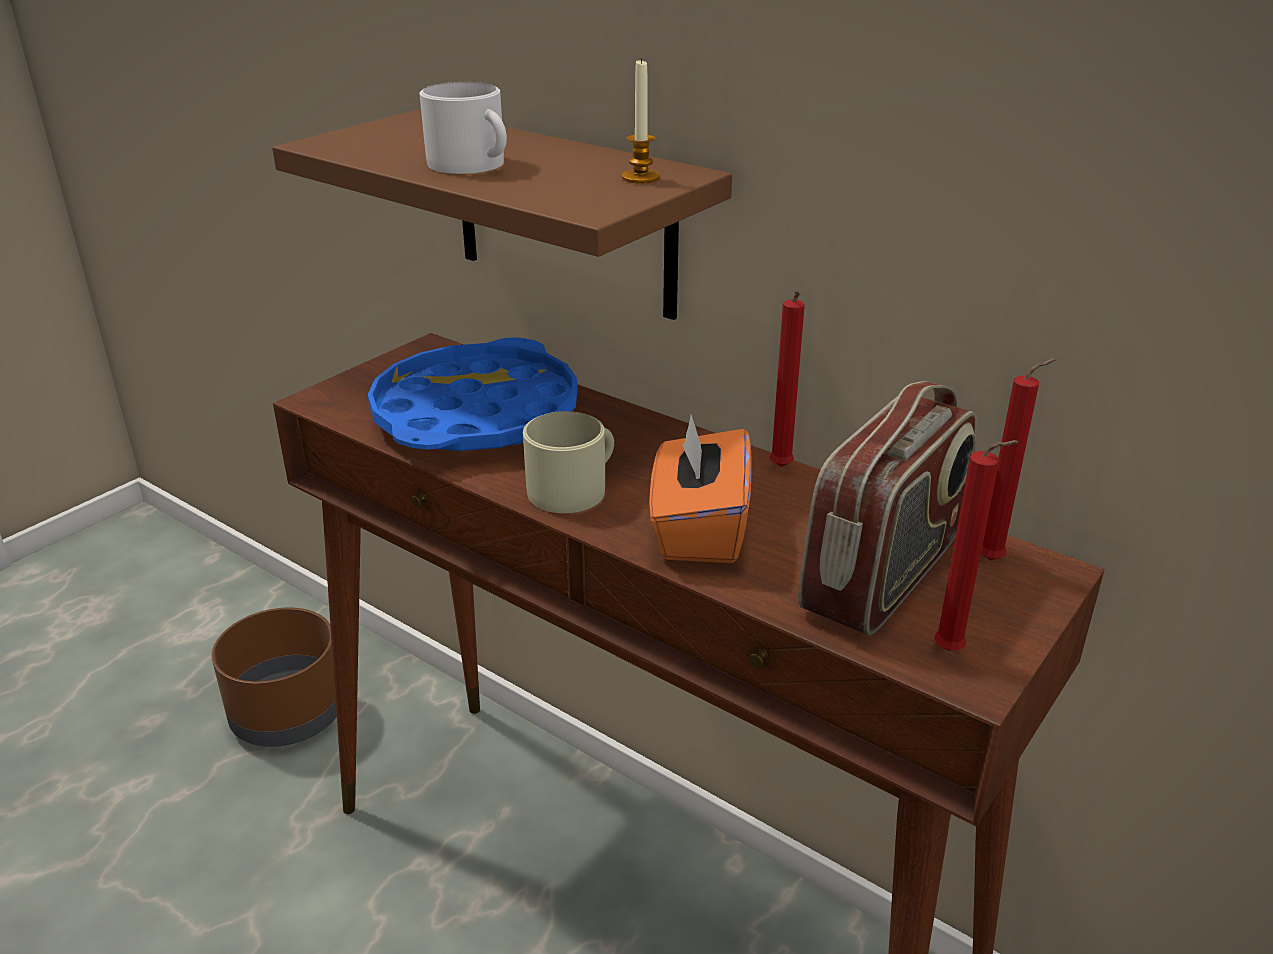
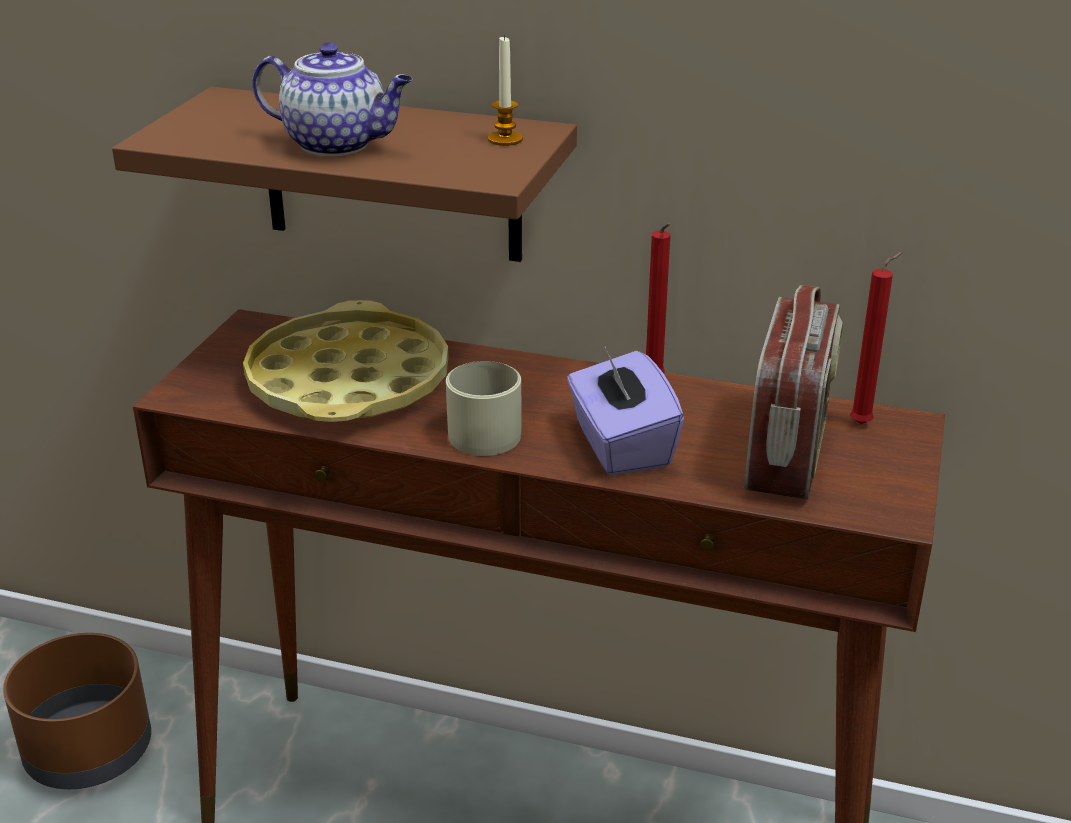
camera: 20 degrees left, 0 degrees up
blue tray [368,337,578,451] -> yellow tray [243,300,448,422]
white mug [419,82,507,174] -> teapot [252,42,412,156]
orange tissue box [649,415,752,563] -> purple tissue box [567,347,684,475]
red candle [934,440,1018,651] -> none

